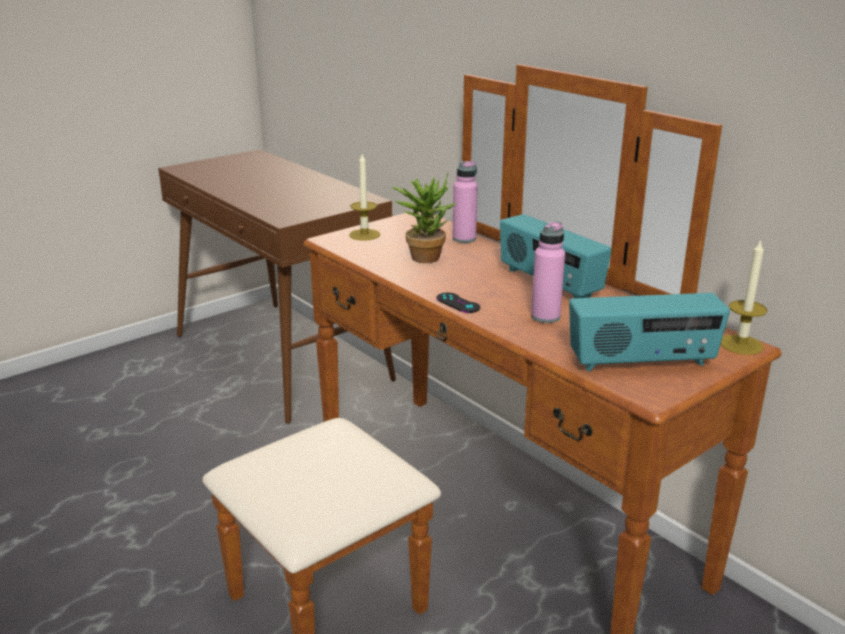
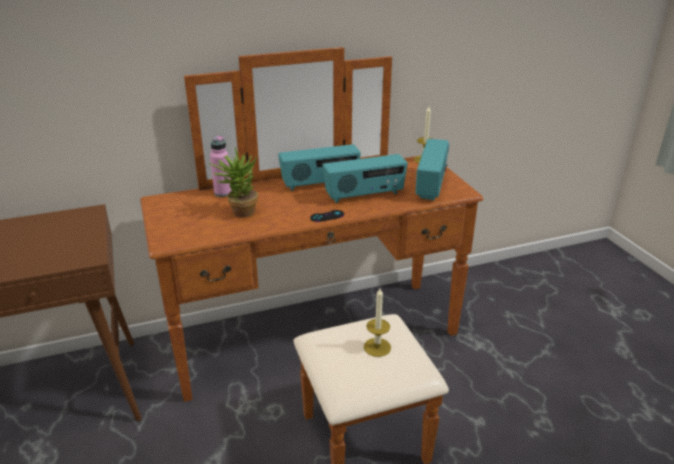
camera: 70 degrees left, 5 degrees up
candle [349,154,380,241] -> candle moved to [364,288,391,357]
pink bottle [531,221,565,323] -> radio [322,154,408,203]

